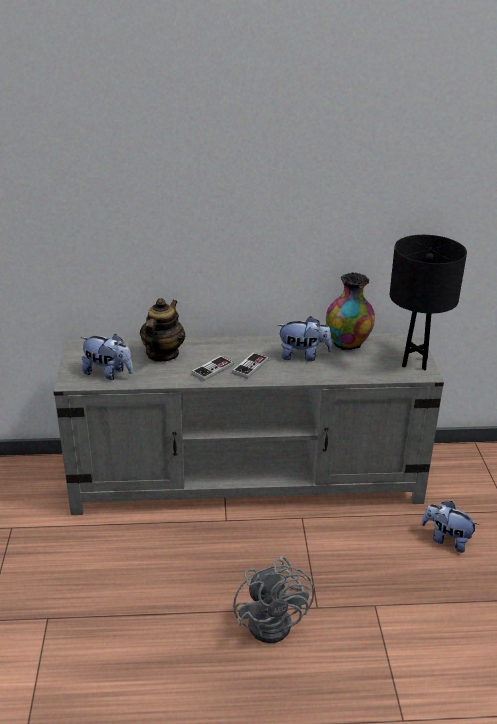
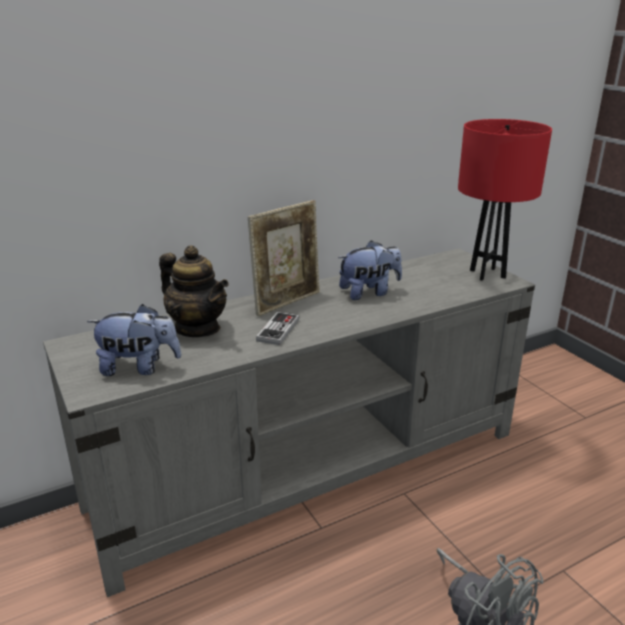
camera: 25 degrees left, 5 degrees down
teapot [140,298,185,362] -> teapot turned 135 degrees clockwise [159,245,229,337]
game controller [232,352,269,379] -> none
vase [326,272,375,351] -> none
black table lamp [390,235,467,370] -> red table lamp [458,119,552,281]
plush toy [422,501,479,553] -> none
none -> picture frame [248,200,319,316]

